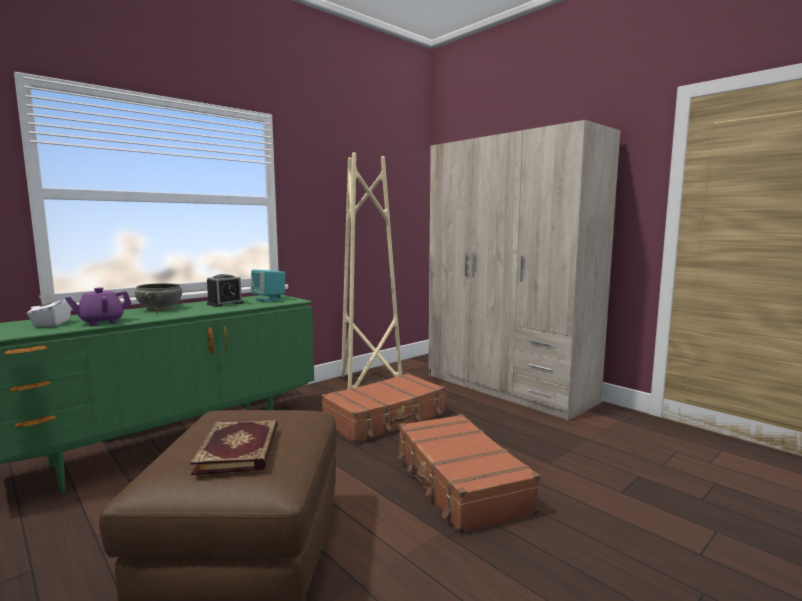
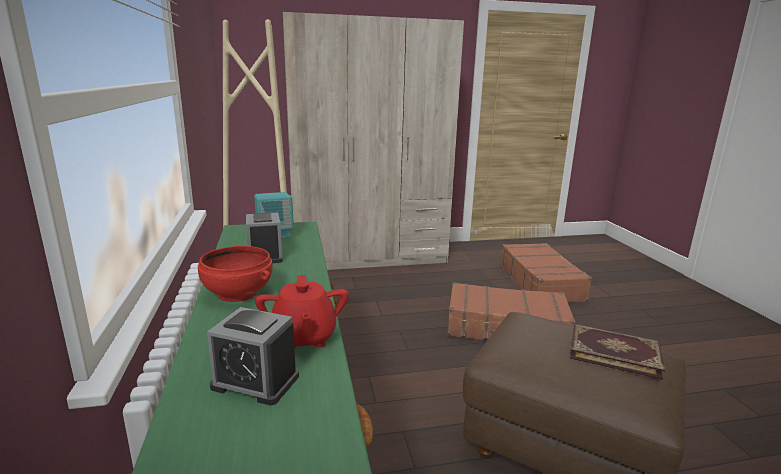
camera: 60 degrees left, 10 degrees up
white tissue box [27,293,71,327] -> alarm clock [207,307,299,405]
purple teapot [65,288,132,326] -> red teapot [255,275,349,349]
grey bowl [135,283,182,311] -> red bowl [198,246,273,302]
brown suitcase [321,373,445,444] -> brown suitcase moved to [500,243,592,302]

